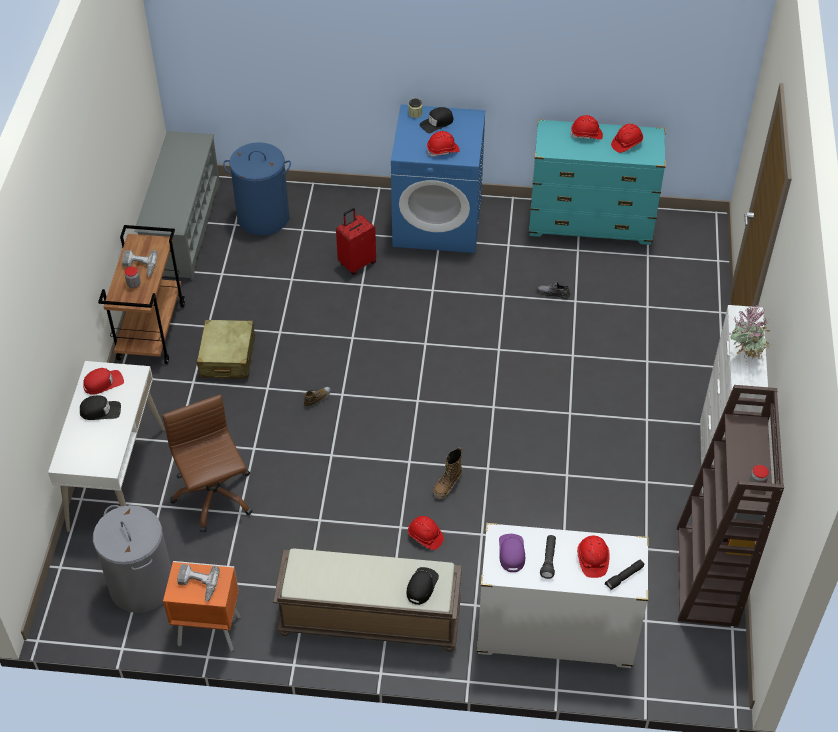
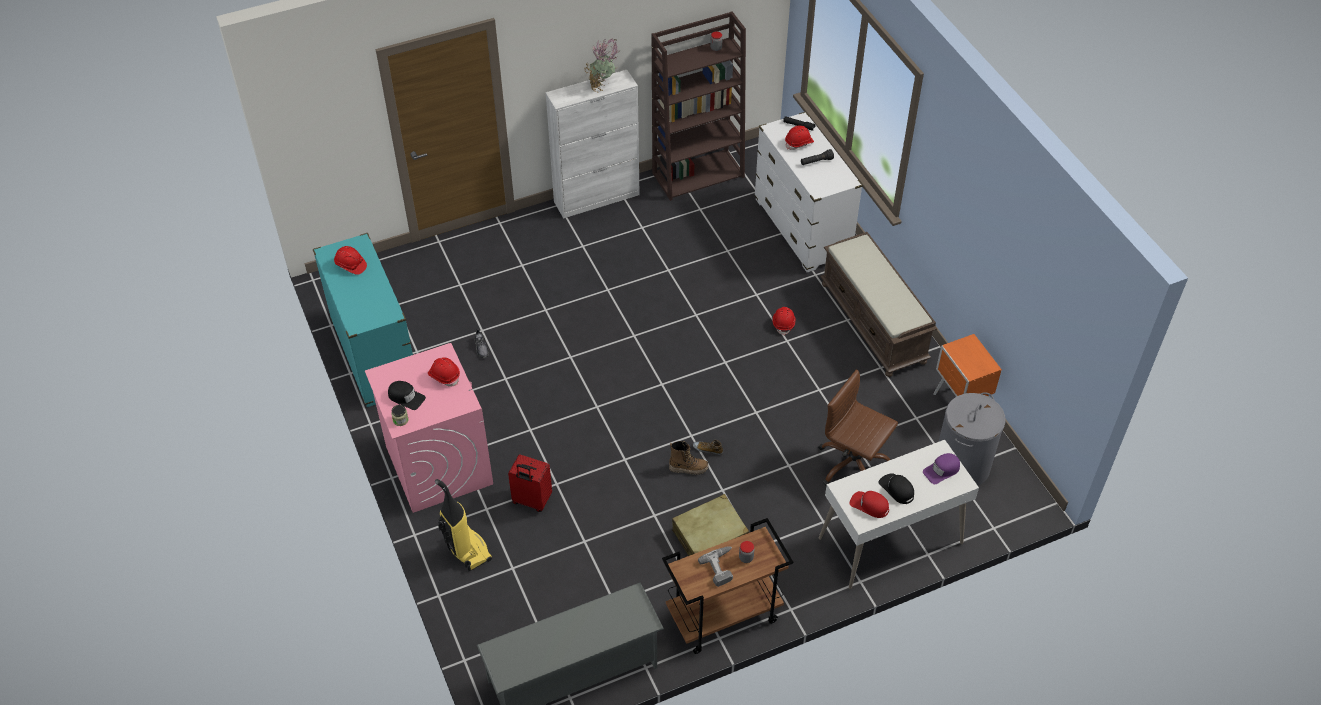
camera: 120 degrees left, 0 degrees up
brown office chair [162,395,252,532] -> brown office chair turned 90 degrees clockwise [818,369,898,486]
power drill [177,564,219,602] -> none
blue laundry basket [223,142,291,235] -> none
blue washing machine [391,104,485,253] -> pink washing machine [365,343,493,513]
black cap [406,567,439,605] -> none
boot [433,447,462,499] -> boot moved to [669,441,708,475]
purple cap [499,534,525,572] -> purple cap moved to [923,453,960,484]
red hard hat [570,115,603,140] -> none
none -> vacuum cleaner [435,479,492,572]

